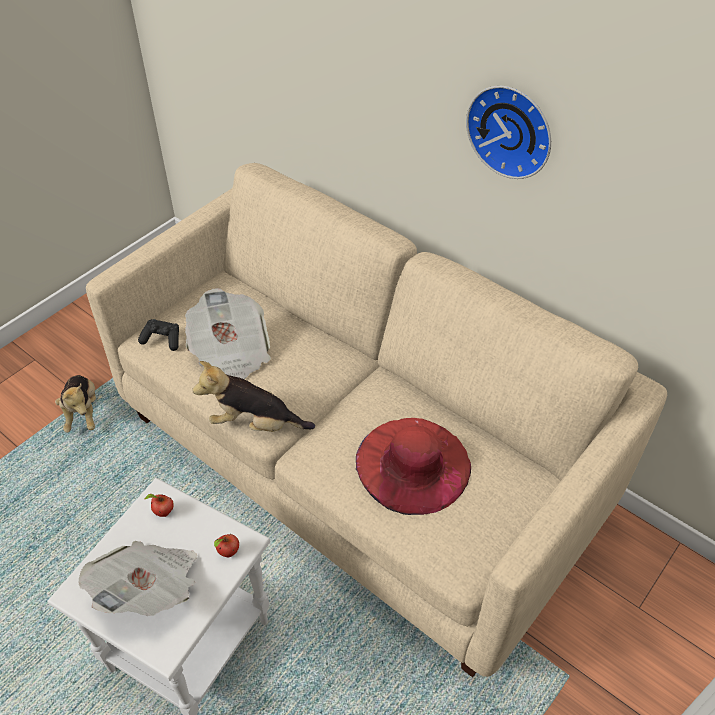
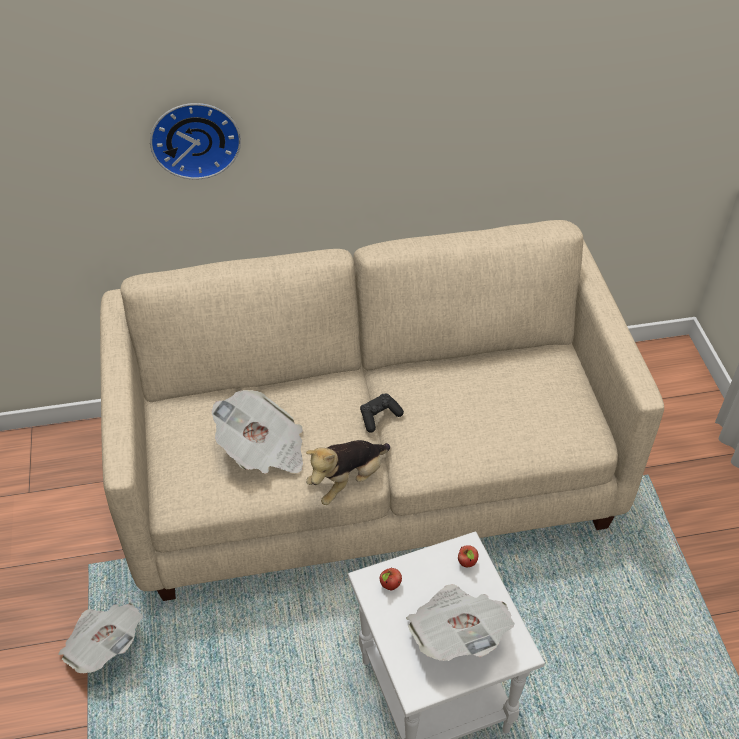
camera: 50 degrees left, 0 degrees up
plush toy [55,375,96,433] -> newspaper [58,603,142,673]
black game controller [138,319,179,351] -> black game controller moved to [360,394,404,433]
red hat [356,418,471,515] -> none
wall clock [466,86,551,179] -> wall clock moved to [150,103,241,180]

